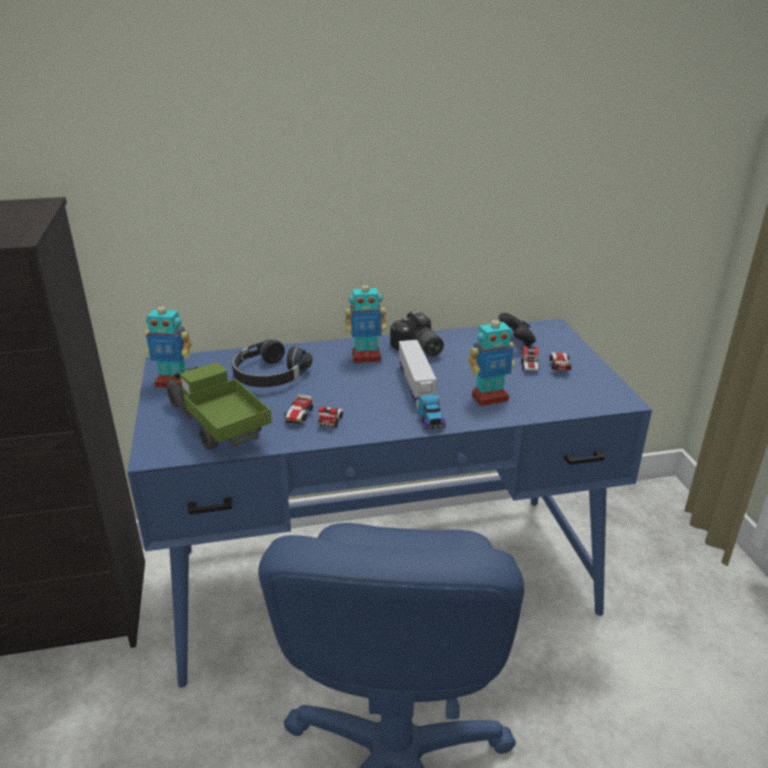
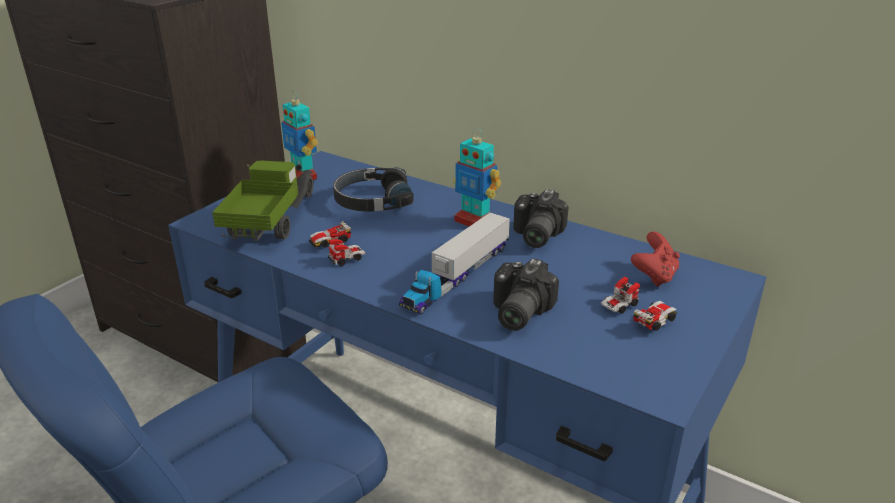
camera: 45 degrees right, 0 degrees up
toy robot [468,312,515,406] -> camera [493,258,559,331]
black game controller [498,313,536,347] -> red game controller [631,232,680,287]

